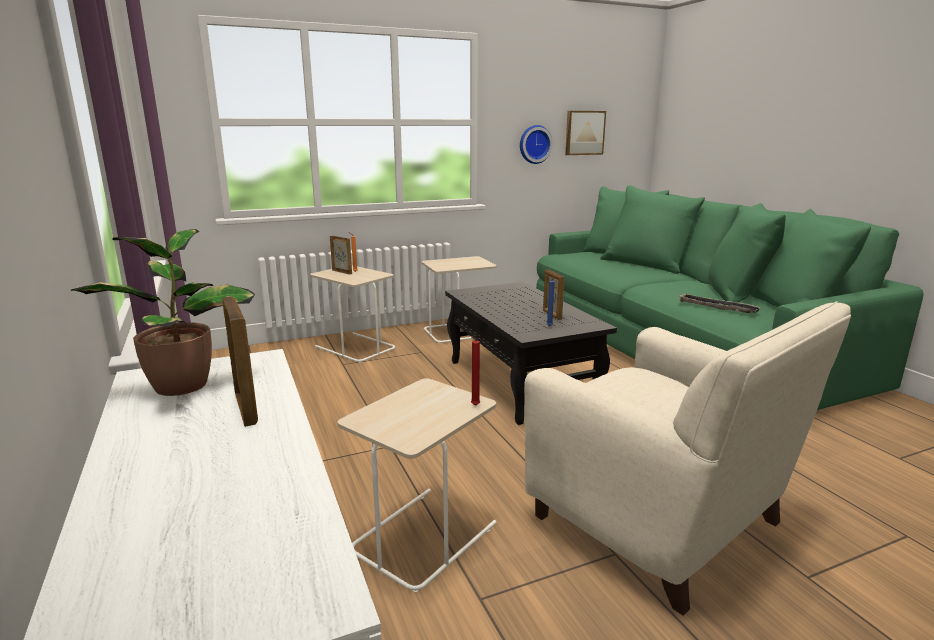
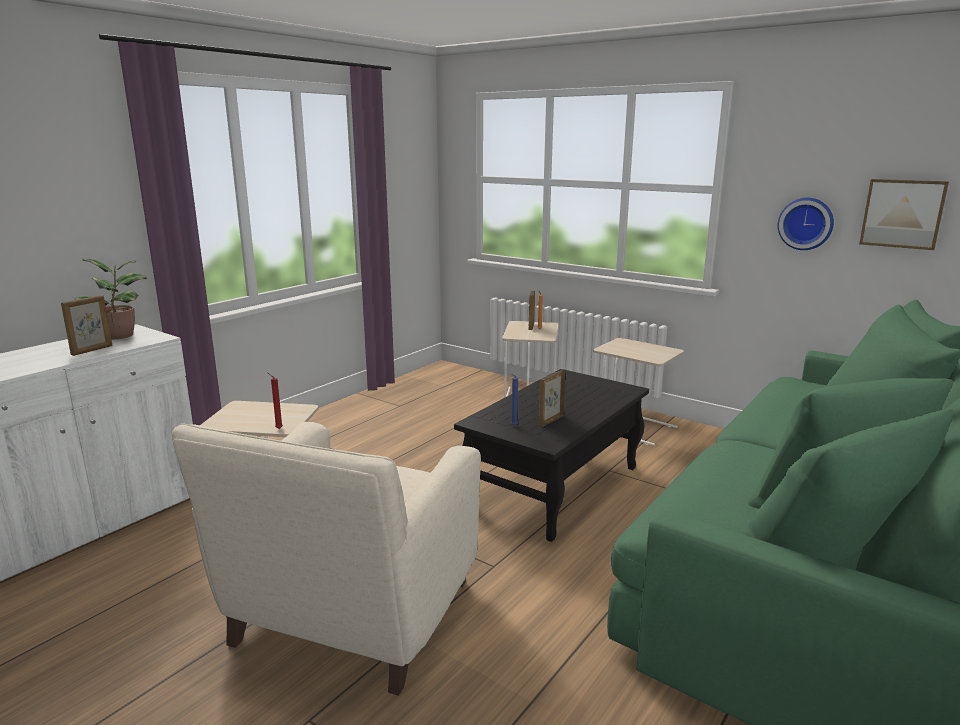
camera: 60 degrees right, 0 degrees up
tray [679,293,762,313] -> none

